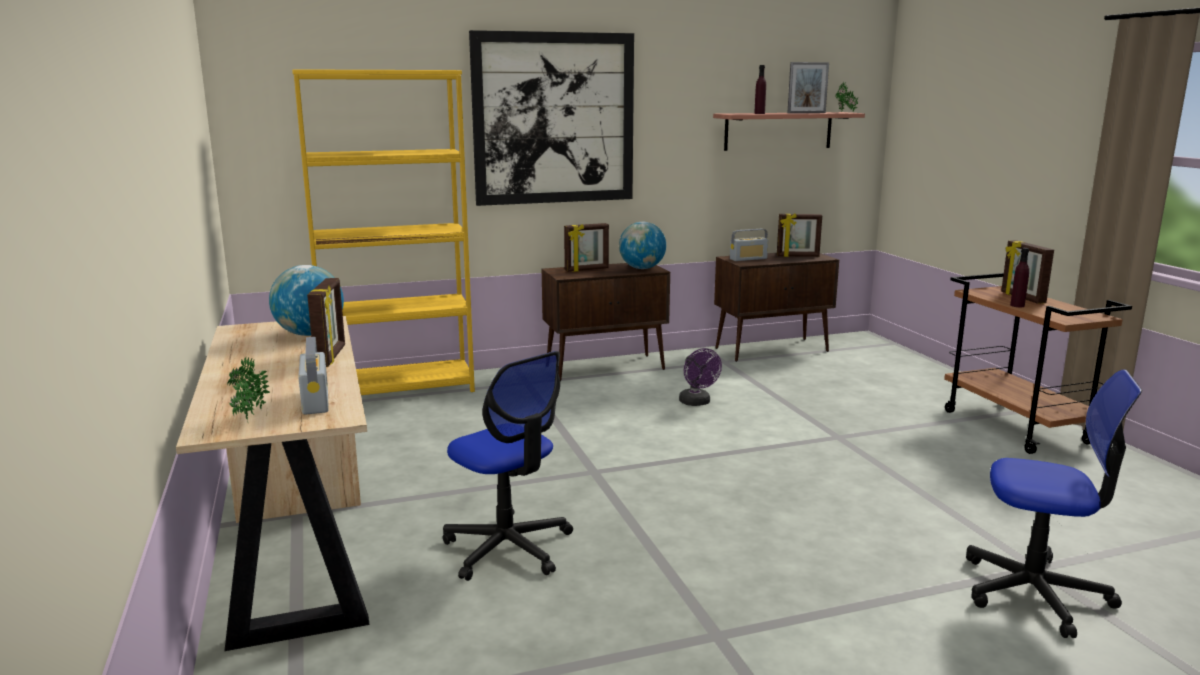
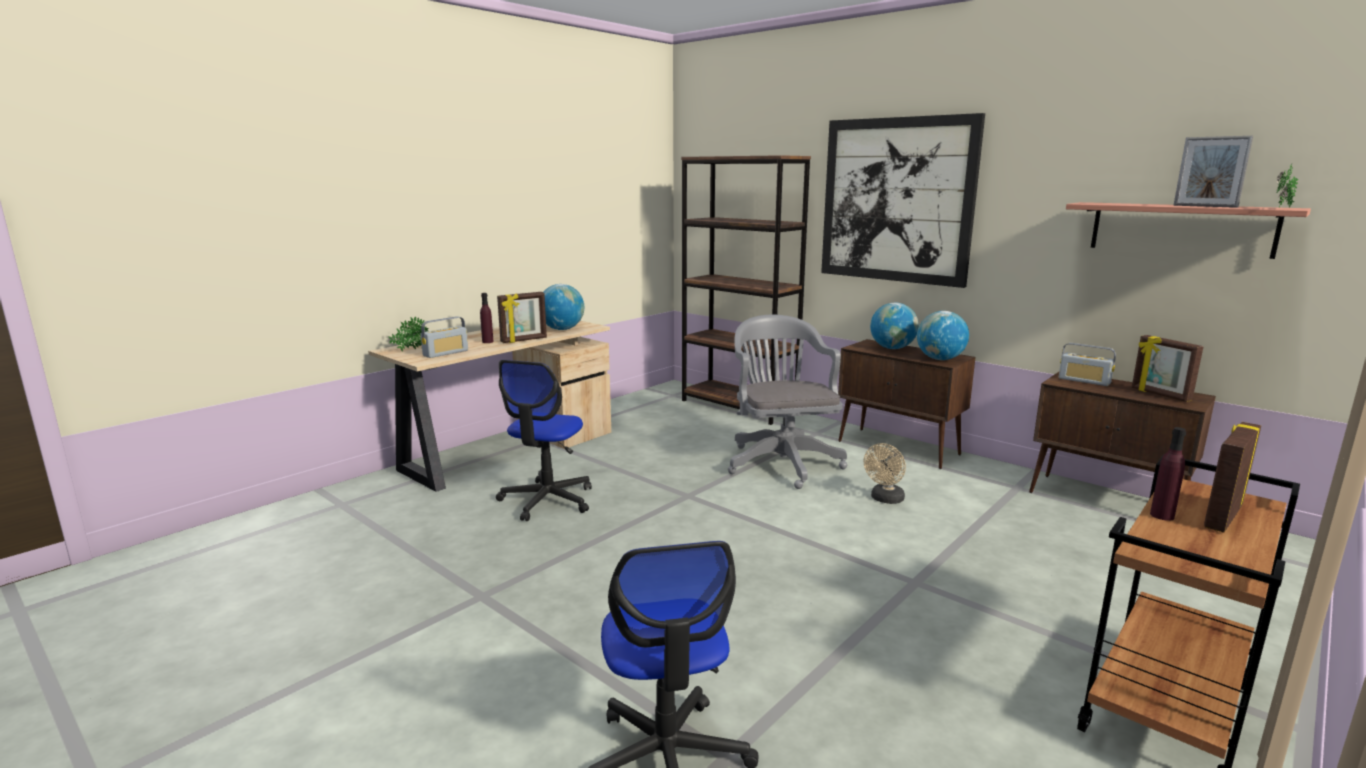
camera: 60 degrees right, 0 degrees up
yellow bookcase [292,69,475,395] -> brown bookcase [681,155,811,425]
picture frame [564,223,609,272] -> globe [870,303,919,349]
purple fan [679,348,722,406] -> beige fan [864,443,906,504]
purple bottle [754,65,766,114] -> purple bottle moved to [480,293,494,343]
none -> grey office chair [728,315,847,489]

